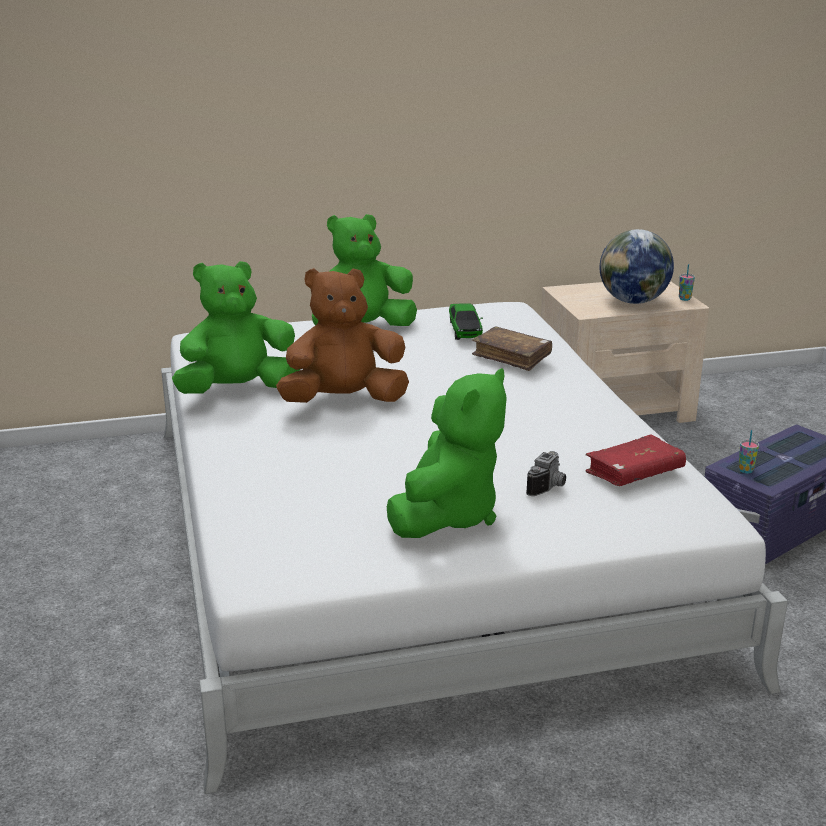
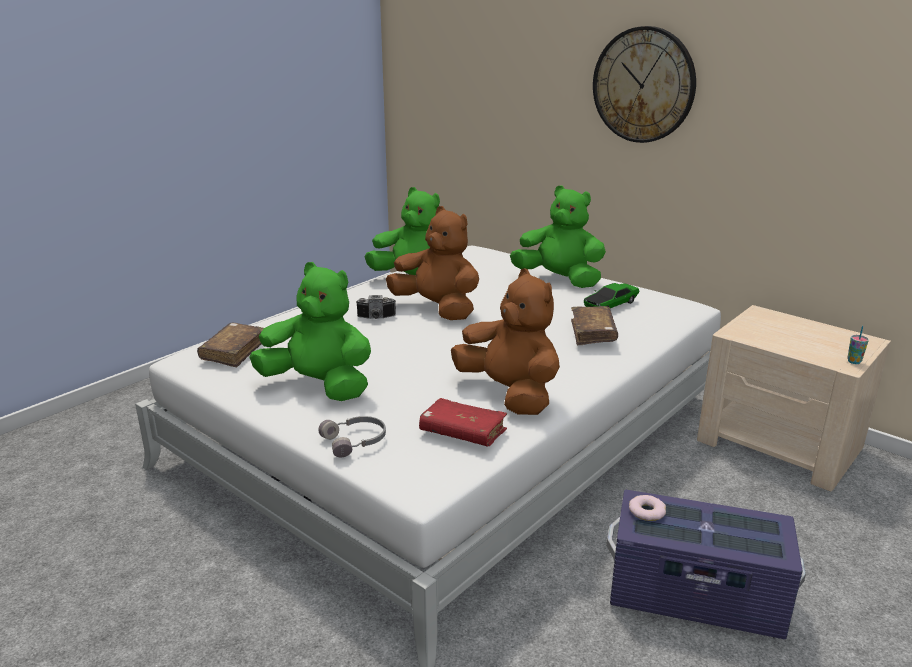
camera: 55 degrees right, 0 degrees up
green plush toy [387,368,507,538] -> green plush toy turned 150 degrees counterclockwise [249,262,371,401]
camera [526,451,566,496] -> camera moved to [356,295,396,319]
globe [600,229,674,304] -> none
cup [739,430,759,473] -> donut [629,495,666,521]
none -> brown book [197,323,264,367]
none -> grey headphones [318,416,386,457]
none -> brown plush toy [451,268,560,415]
none -> wall clock [593,26,696,143]

